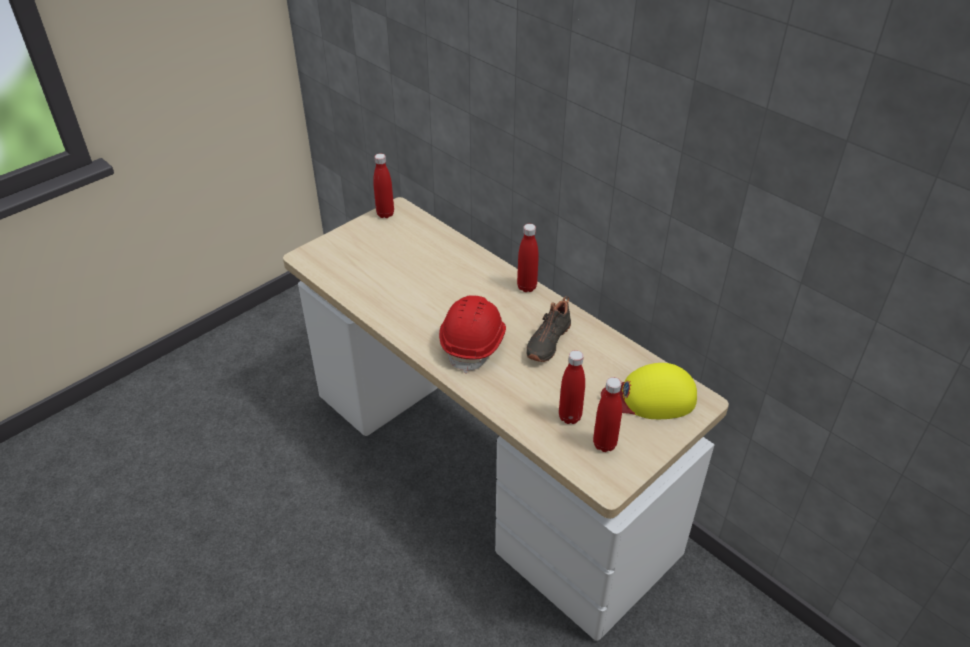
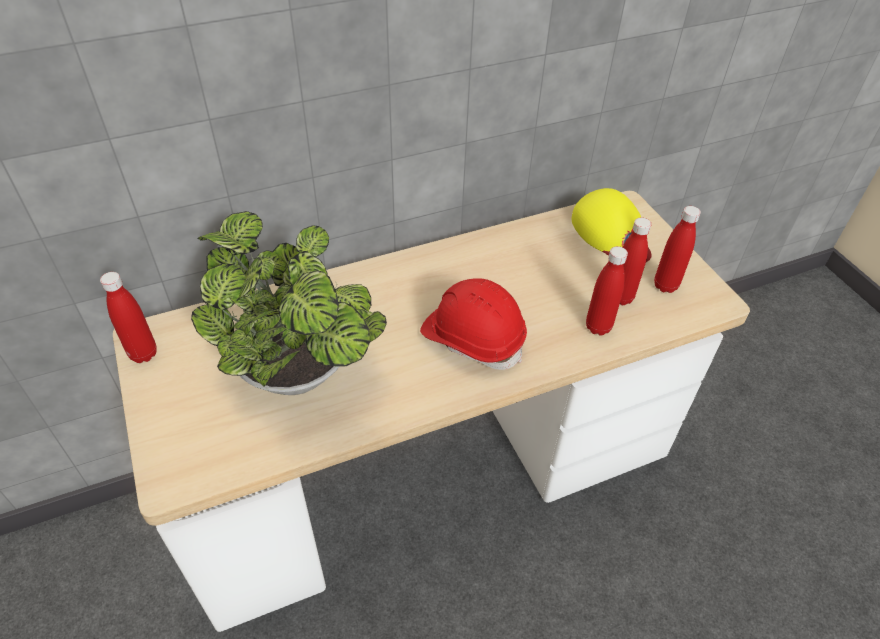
camera: 70 degrees left, 5 degrees up
red bottle [517,224,539,292] -> red bottle moved to [586,246,628,336]
black shoe [526,296,571,362] -> none
yellow cap [601,363,697,419] -> yellow cap turned 45 degrees counterclockwise [572,188,652,262]
none -> potted plant [191,211,387,395]

